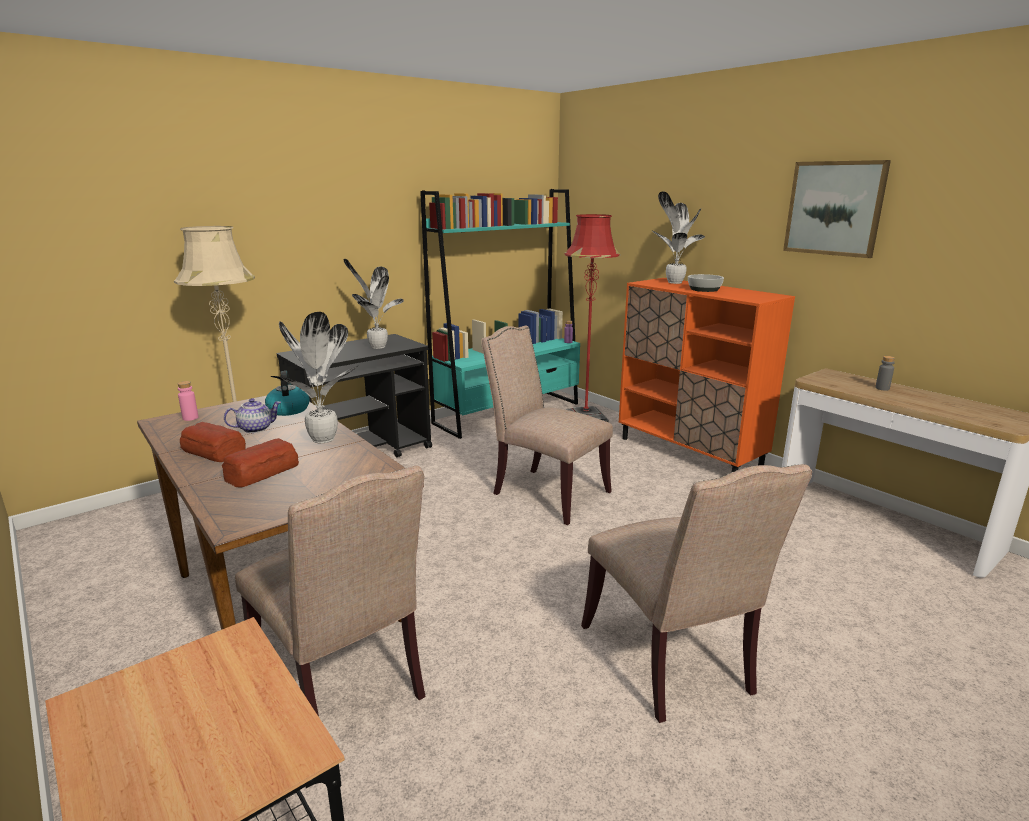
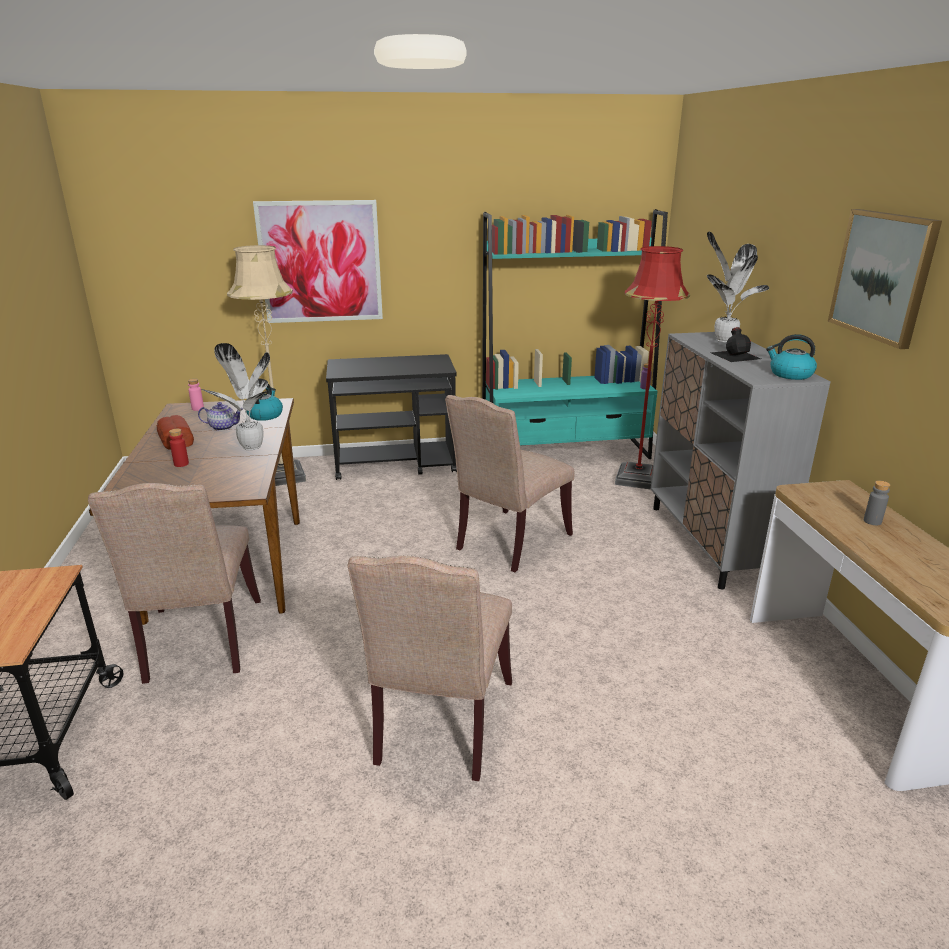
camera: 30 degrees right, 5 degrees up
bread [222,438,299,487] -> red bottle [169,429,189,467]
potted plant [344,259,404,349] -> none
beige chair [481,326,613,525] -> beige chair turned 120 degrees counterclockwise [445,395,574,572]
orange cabinet [619,278,795,472] -> grey cabinet [651,332,830,590]
bowl [688,274,724,292] -> black bottle [711,327,761,362]
none -> picture [253,200,383,323]
none -> kettle [766,334,817,380]

